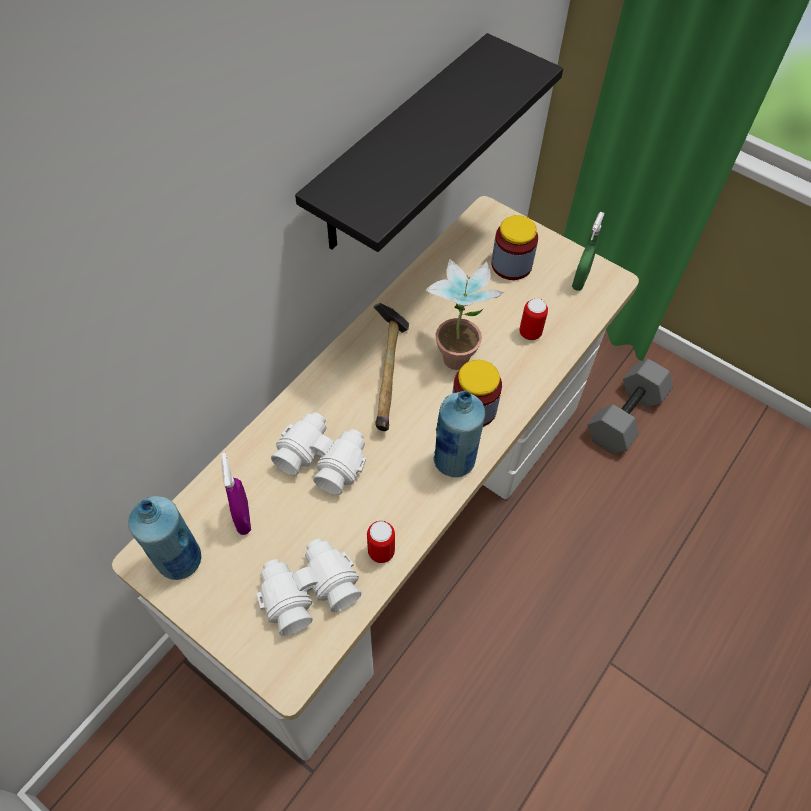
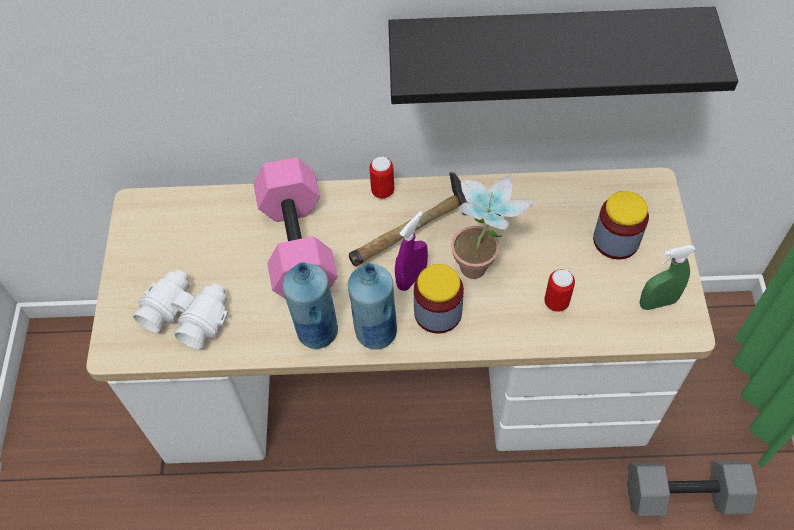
camera: 55 degrees right, 0 degrees up
blue bottle [128,496,201,580] -> blue bottle moved to [283,262,338,349]
purple spray bottle [221,452,251,535] -> purple spray bottle moved to [395,211,428,291]
white binoculars [271,412,366,495] -> pink dumbbell [254,157,338,299]
can [367,521,395,563] -> can moved to [369,156,394,199]

